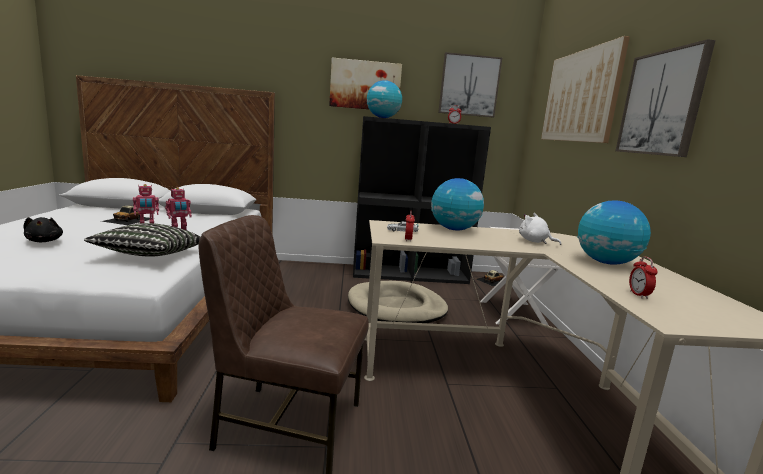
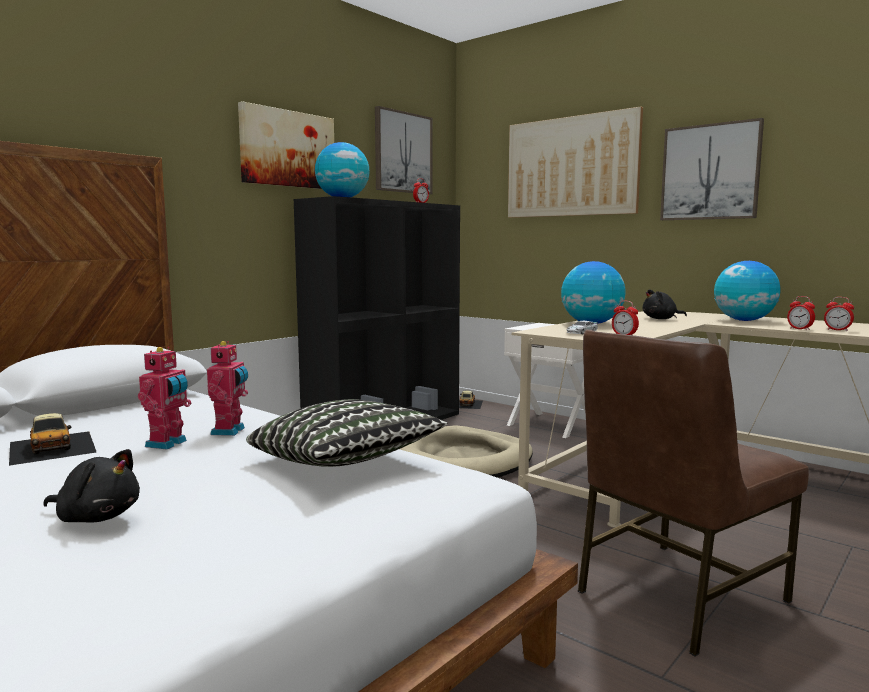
camera: 45 degrees left, 5 degrees down
white plush toy [519,213,561,245] -> black plush toy [643,289,687,319]
none -> alarm clock [787,296,815,330]

